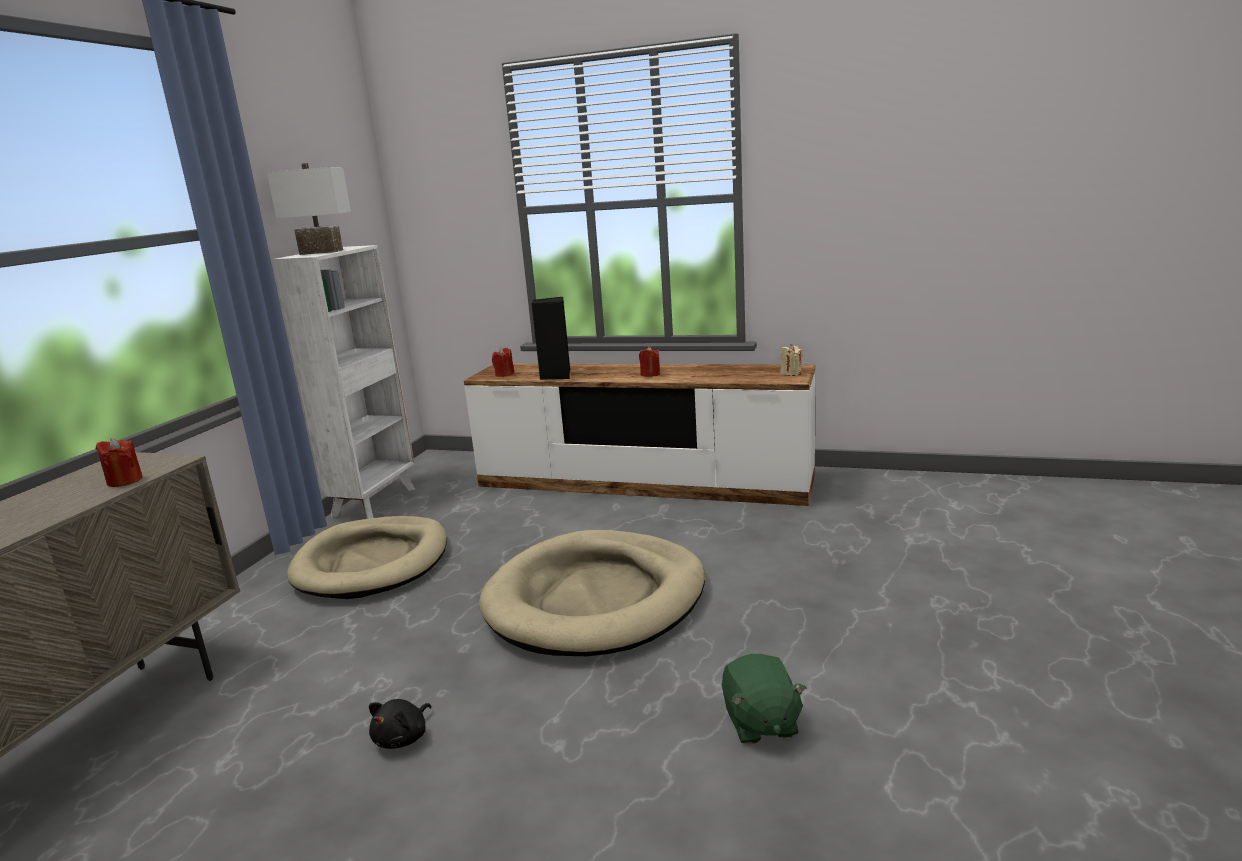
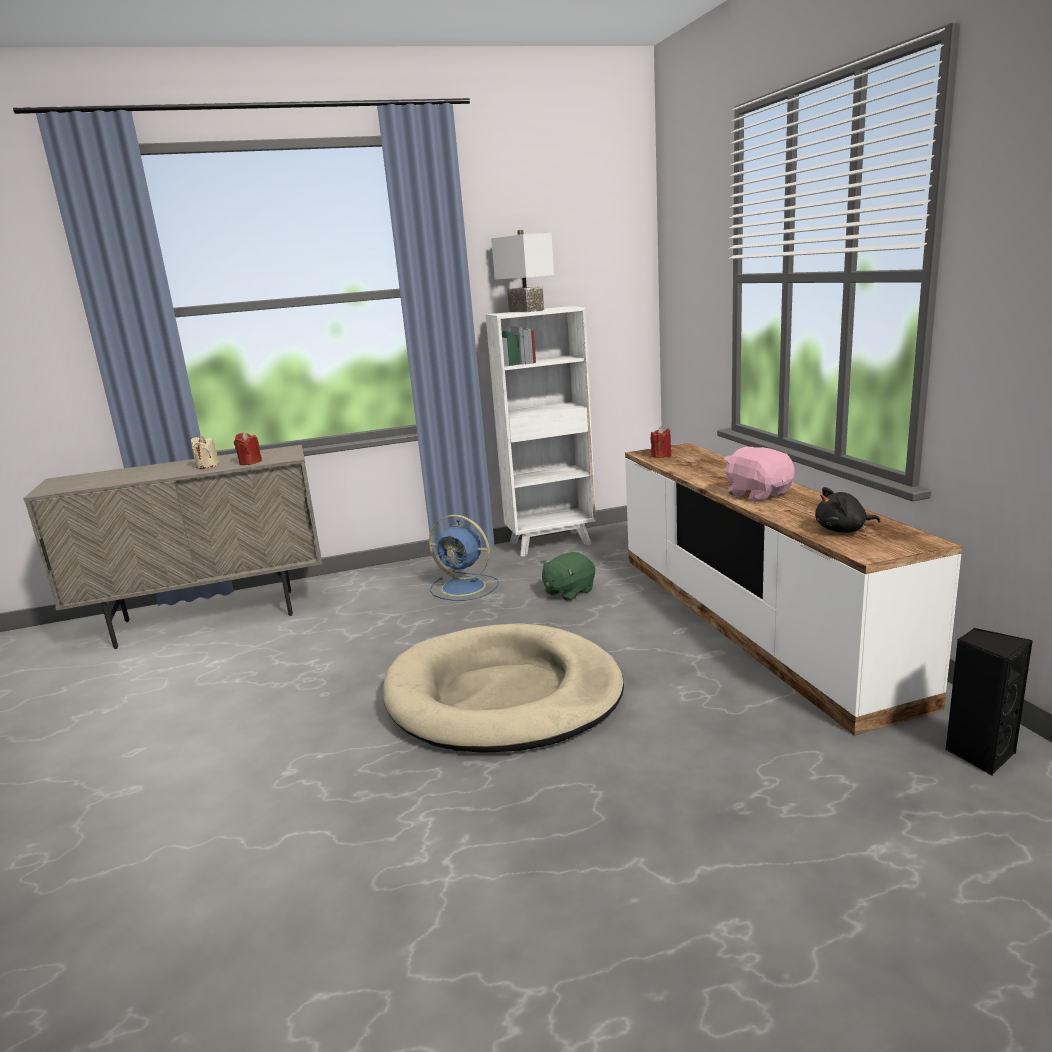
camera: 55 degrees right, 0 degrees up
beige dog bed [287,516,447,599] -> blue fan [429,515,499,601]
black plush toy [369,699,431,749] -> black plush toy moved to [815,487,880,533]
black speaker [532,297,570,380] -> black speaker moved to [945,628,1033,775]
red candle [639,346,660,377] -> pink plush toy [724,447,795,502]
green plush toy [722,654,806,744] -> green plush toy moved to [540,552,595,601]
beige candle [780,344,803,376] -> beige candle moved to [191,436,219,469]

